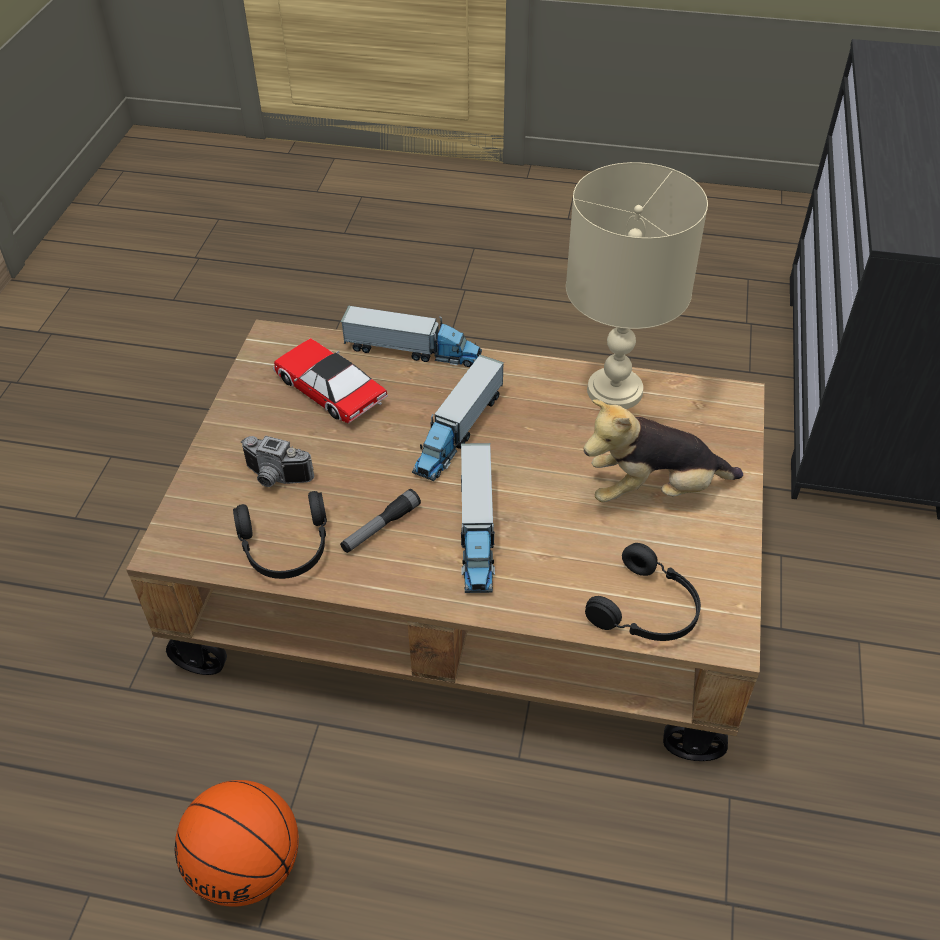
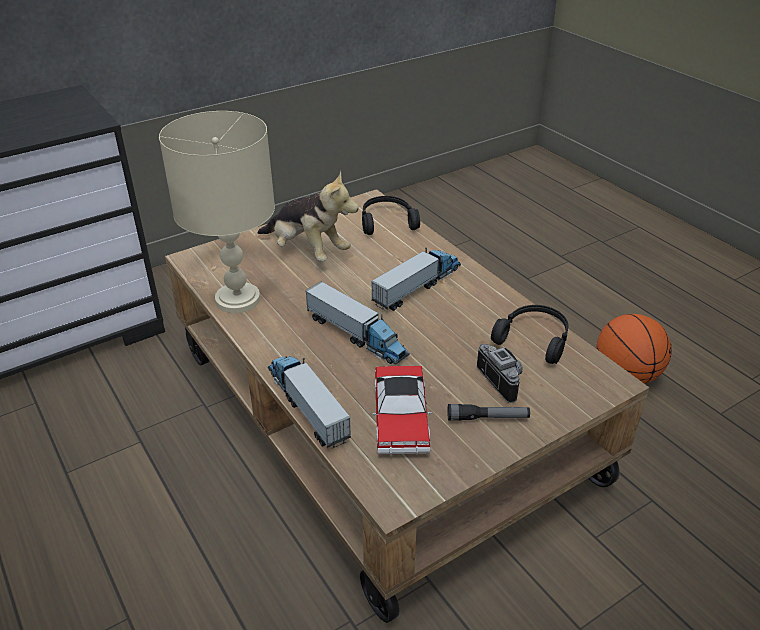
camera: 135 degrees left, 10 degrees down
flashlight [340,489,421,553] -> flashlight moved to [448,404,530,421]
toy truck [412,355,504,481] -> toy truck turned 60 degrees clockwise [305,281,409,365]

